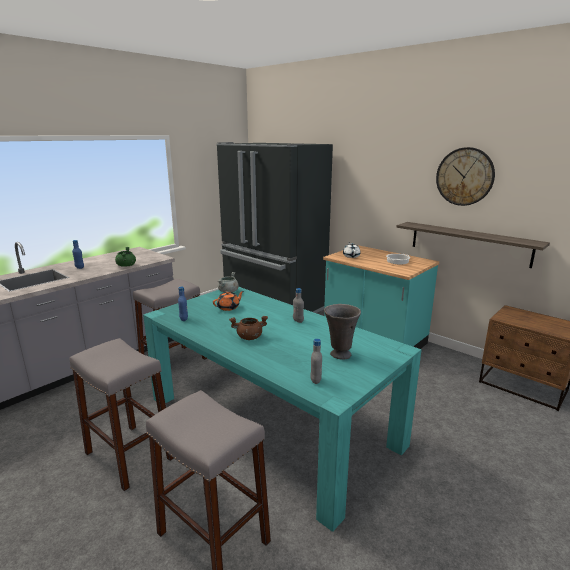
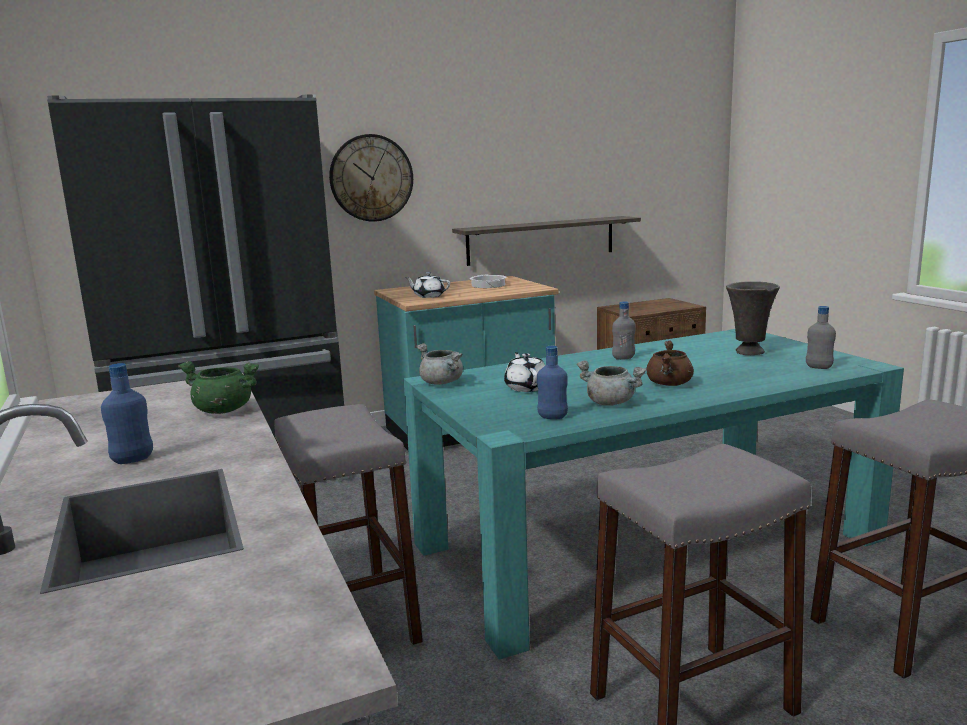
camera: 65 degrees left, 5 degrees down
orange teapot [213,291,244,311] -> white teapot [504,352,545,392]
wall clock [436,147,495,206] -> wall clock moved to [329,134,413,222]
none -> grey cooking pot [577,361,646,406]

